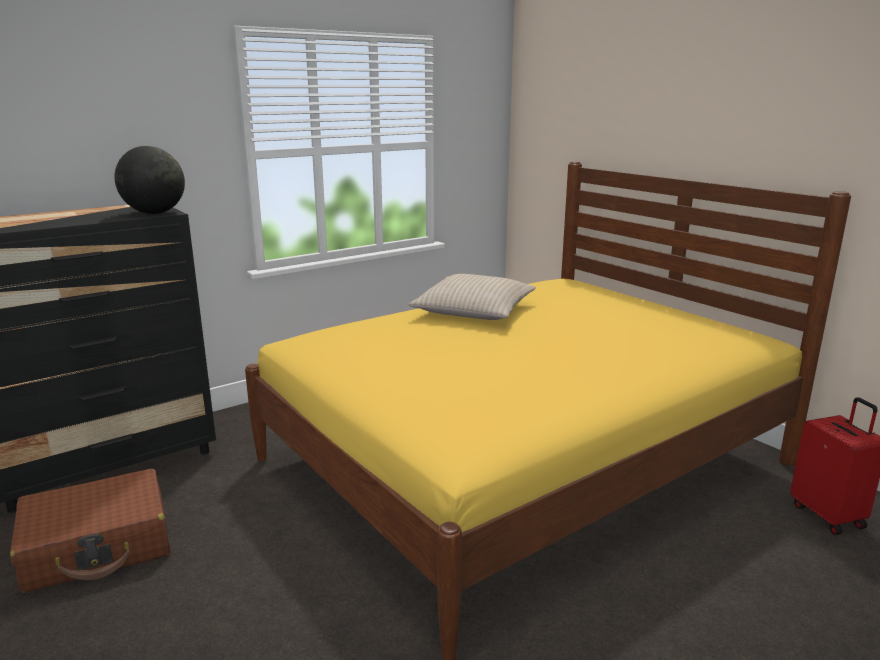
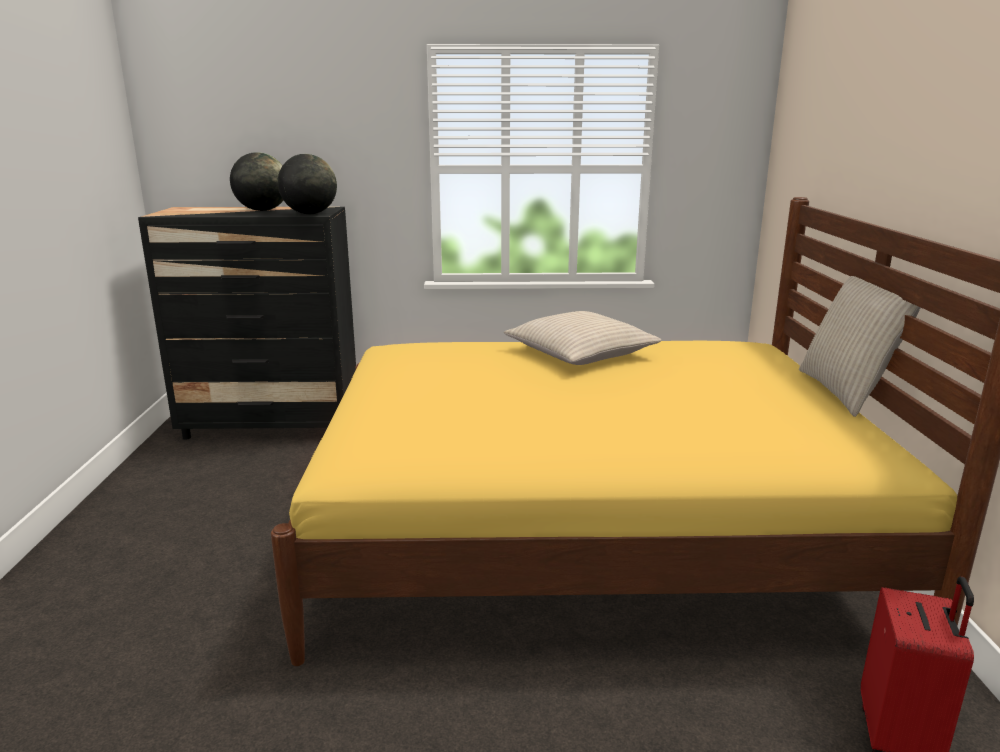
camera: 35 degrees right, 0 degrees up
brown suitcase [10,469,170,593] -> none
none -> globe [230,152,283,211]
none -> beige pillow [799,276,921,417]

